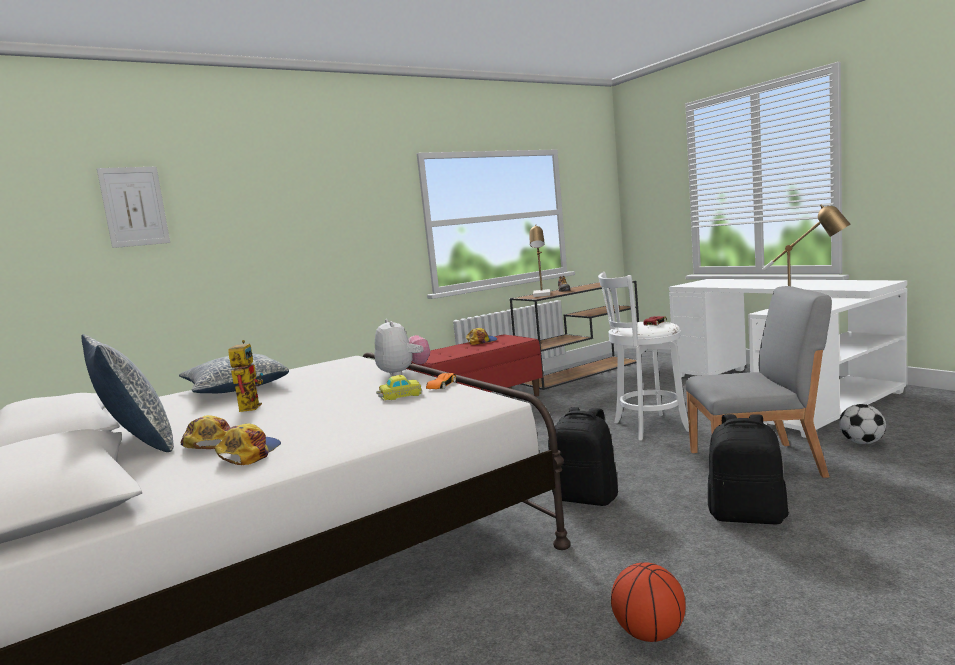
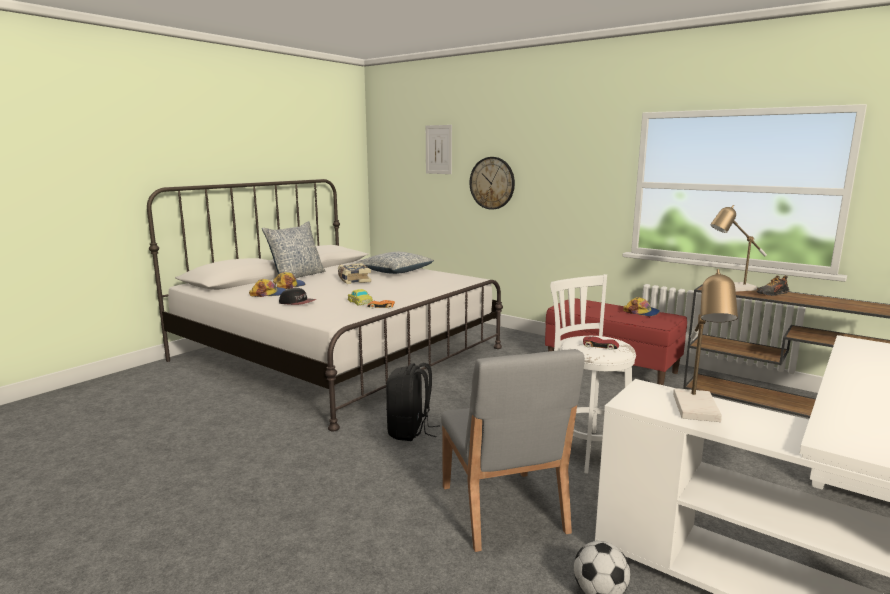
camera: 70 degrees right, 5 degrees up
toy robot [228,340,263,412] -> book [338,263,371,284]
plush toy [374,319,430,376] -> none
basketball [611,562,686,642] -> none
black backpack [708,414,789,524] -> none
none -> cap [279,288,316,305]
none -> wall clock [470,157,515,210]

